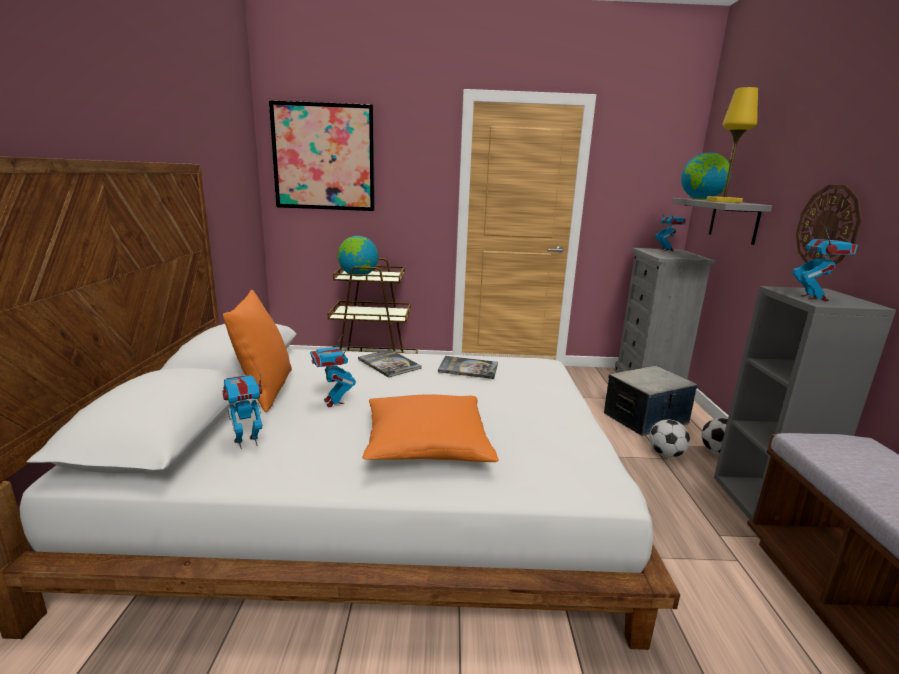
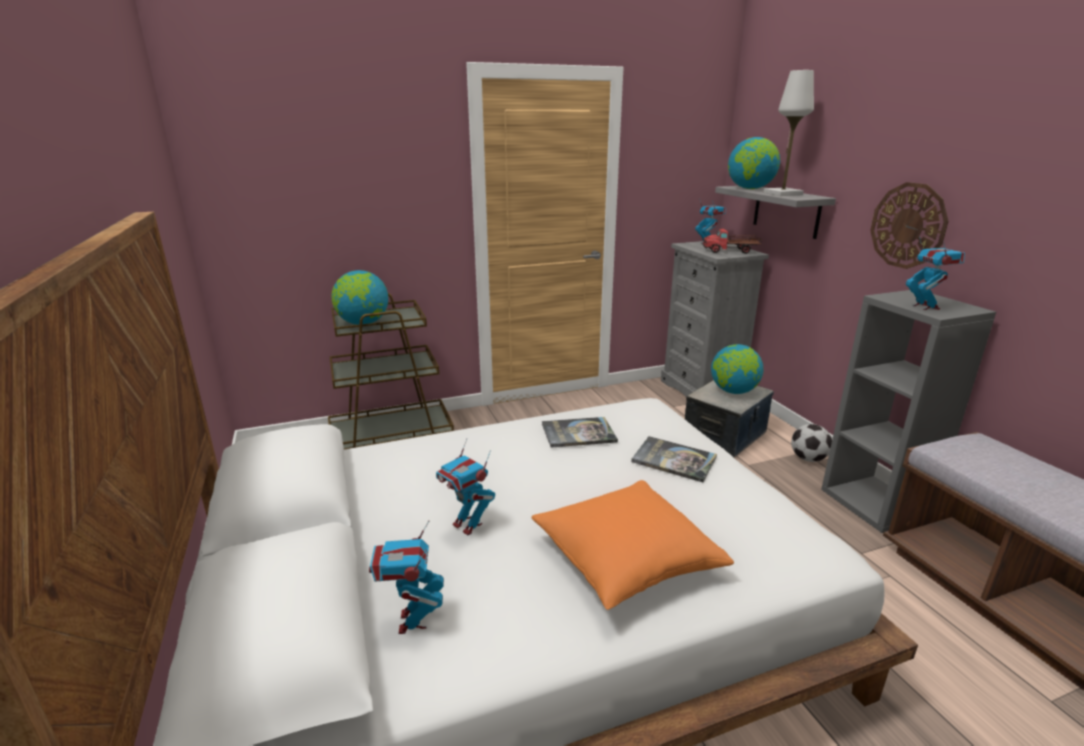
camera: 20 degrees left, 5 degrees up
orange pillow [223,290,292,412] -> none
toy robot [223,373,262,449] -> toy robot turned 45 degrees counterclockwise [369,521,444,634]
picture [269,100,375,211] -> none
book [358,349,422,377] -> book moved to [631,436,717,482]
football [649,419,690,458] -> none
yellow table lamp [706,87,758,203] -> white table lamp [764,70,814,196]
none -> toy truck [702,228,762,254]
none -> globe [711,344,764,394]

